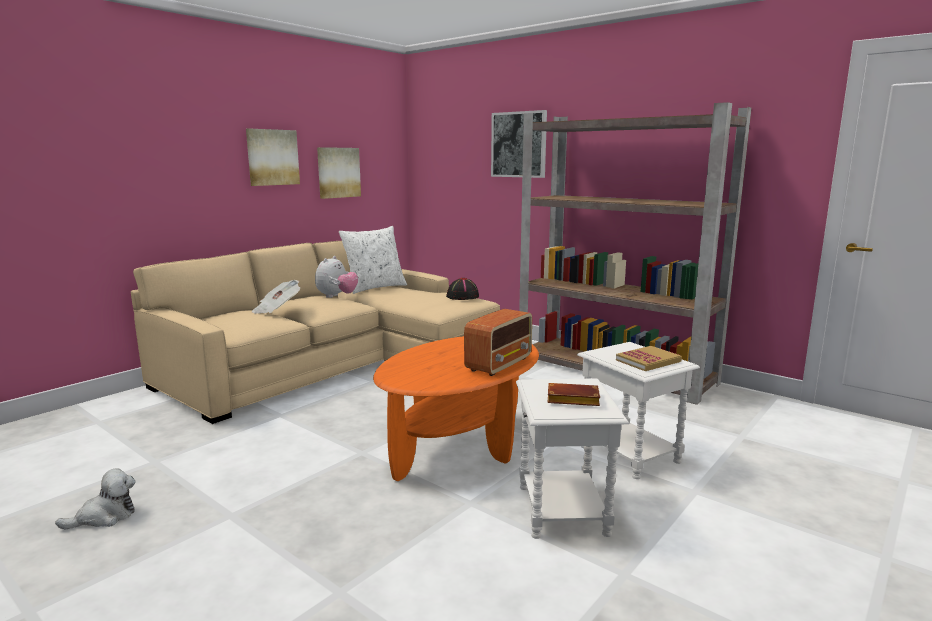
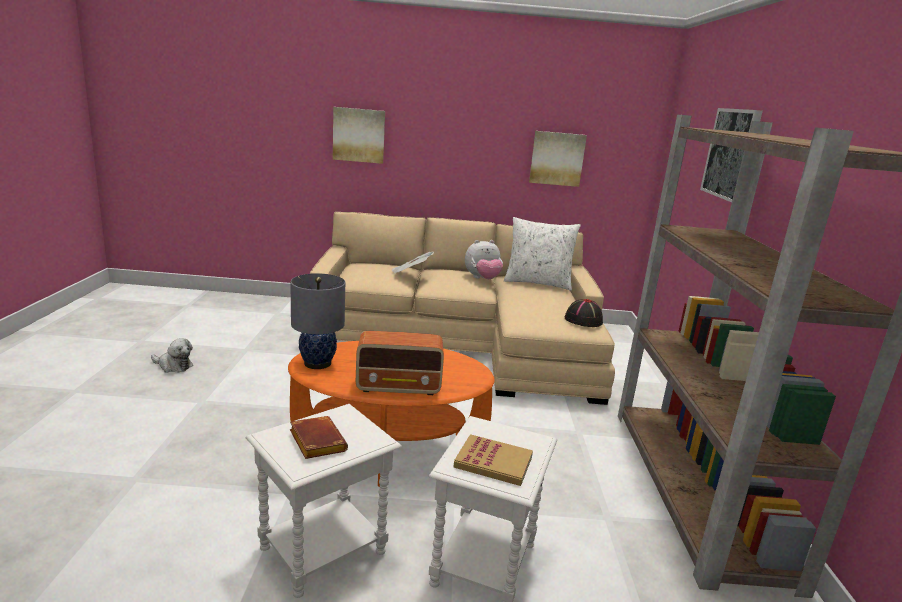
camera: 50 degrees right, 5 degrees up
picture [246,128,300,186] -> picture moved to [333,107,385,164]
none -> grey table lamp [290,273,345,369]

